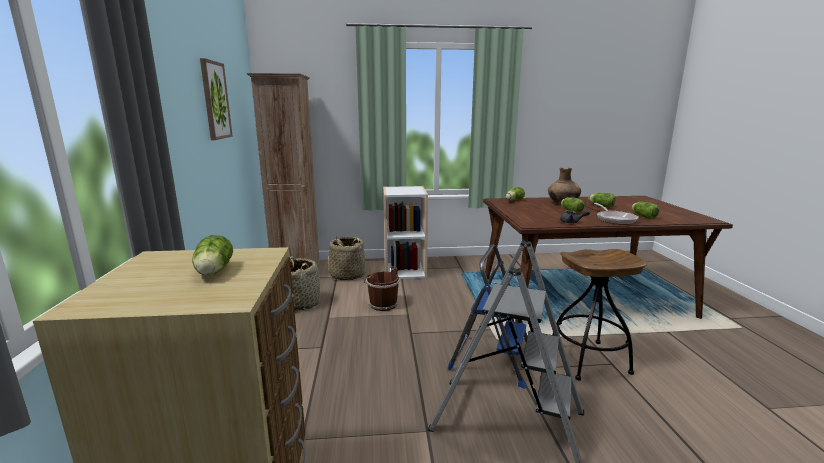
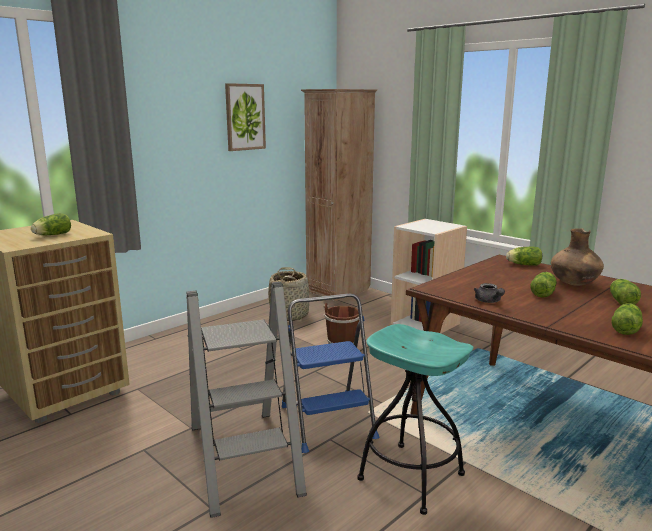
camera: 50 degrees right, 0 degrees up
basket [327,236,366,280] -> none
brown stool [552,249,647,380] -> turquoise stool [357,324,473,515]
frying pan [594,203,639,225] -> none

